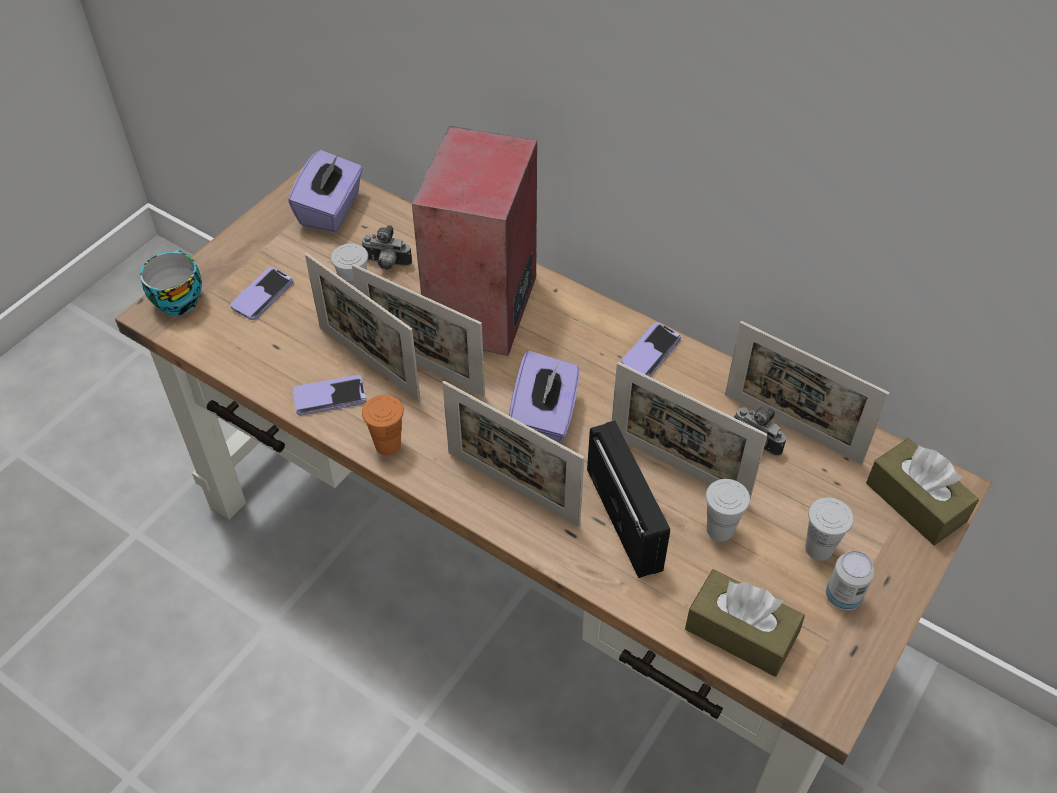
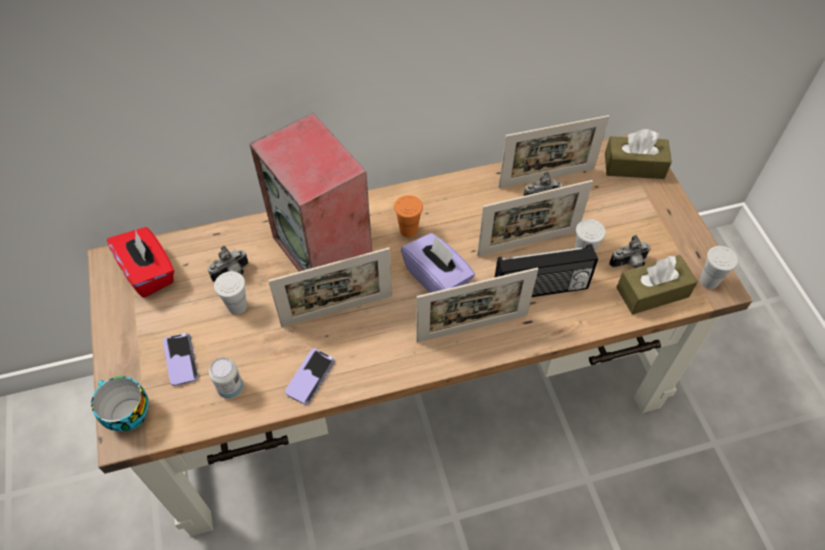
camera: 50 degrees left, 5 degrees up
purple tissue box [288,150,363,232] -> red tissue box [107,227,174,297]
picture frame [305,253,421,402] -> none
orange cup [362,395,404,456] -> orange cup moved to [394,195,423,238]
radio [587,420,670,578] -> radio turned 150 degrees clockwise [494,244,598,297]
phone [622,322,681,377] -> none
white cup [805,498,854,561] -> white cup moved to [700,246,738,289]
can [826,551,874,611] -> can moved to [209,357,243,399]
none -> camera [609,235,651,268]

